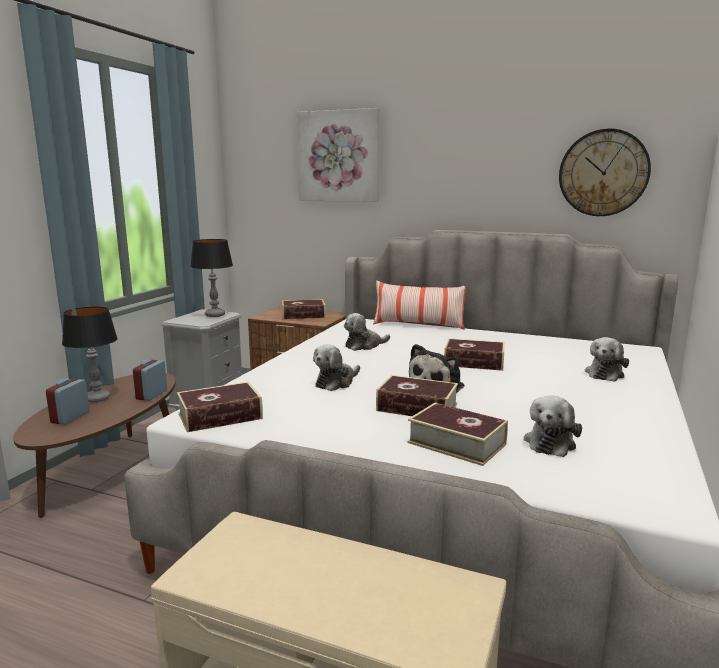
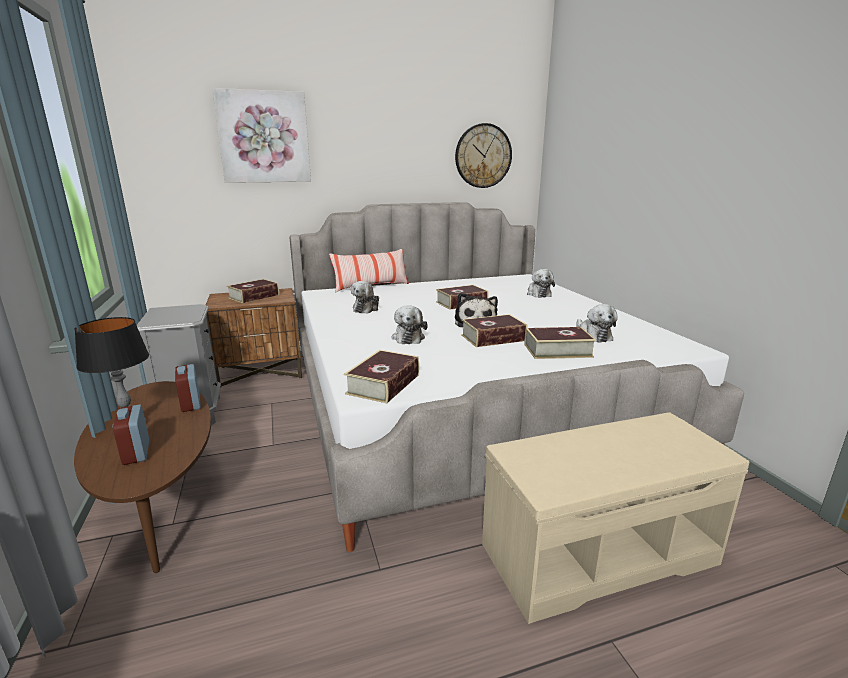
camera: 40 degrees left, 5 degrees up
table lamp [190,239,233,317] -> none

